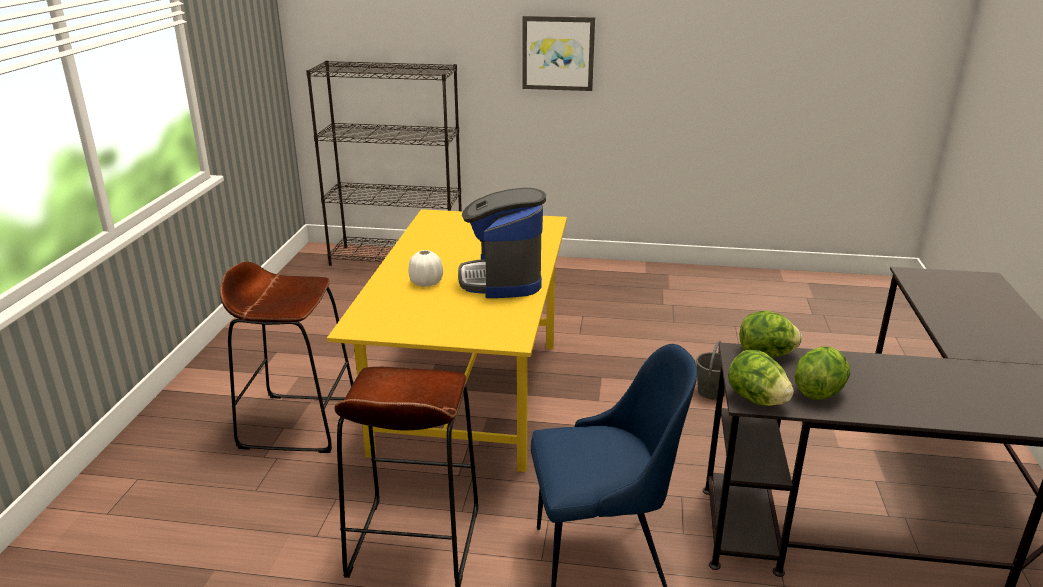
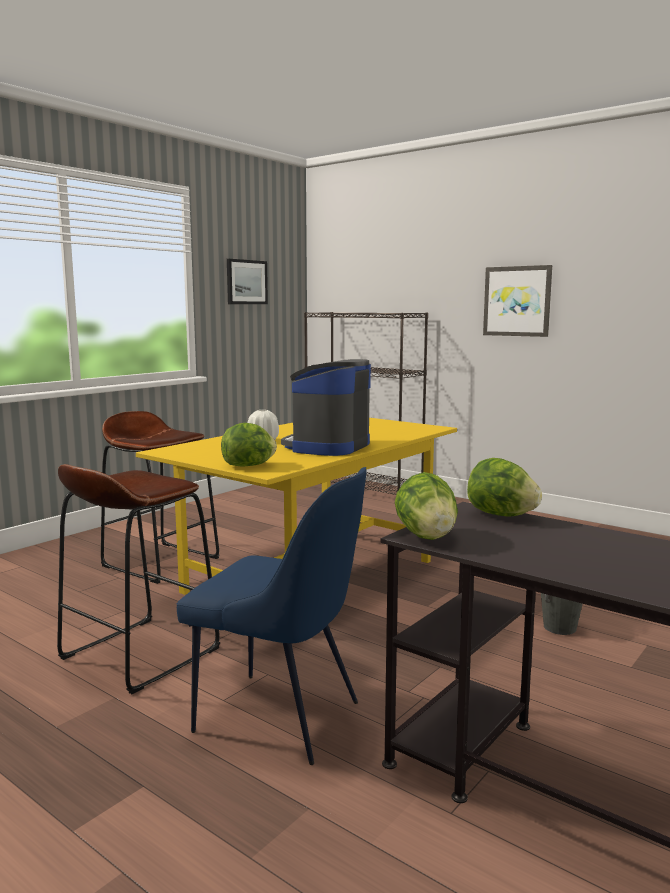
camera: 30 degrees right, 15 degrees down
lettuce [795,347,850,400] -> lettuce moved to [221,423,277,466]
none -> picture [227,259,268,304]

